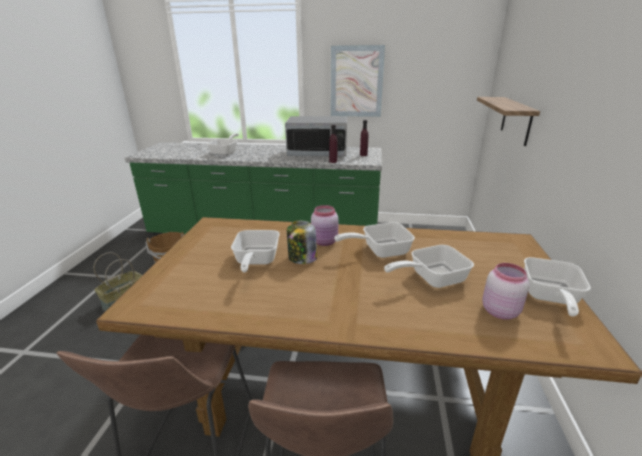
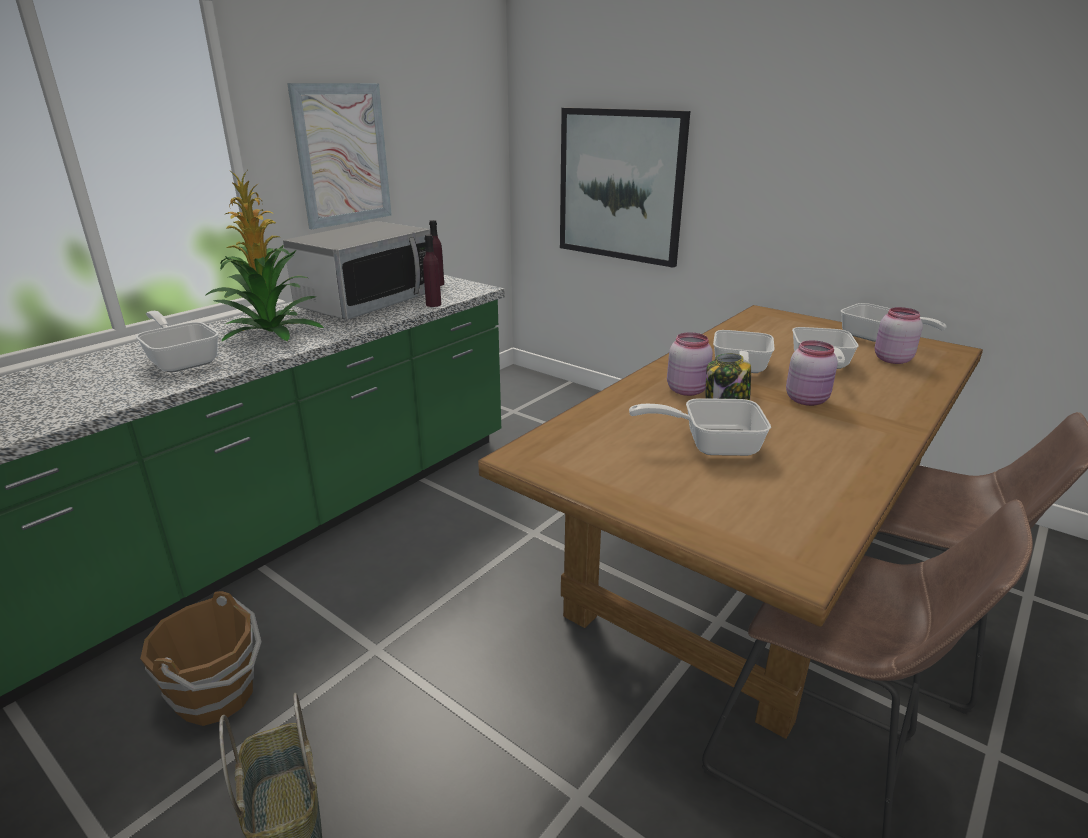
camera: 60 degrees left, 0 degrees up
frying pan [231,230,280,272] -> frying pan turned 150 degrees clockwise [629,398,771,456]
shelf [477,97,540,146] -> picture [560,108,690,268]
none -> potted plant [205,171,324,341]
none -> pink jar [786,340,838,406]

